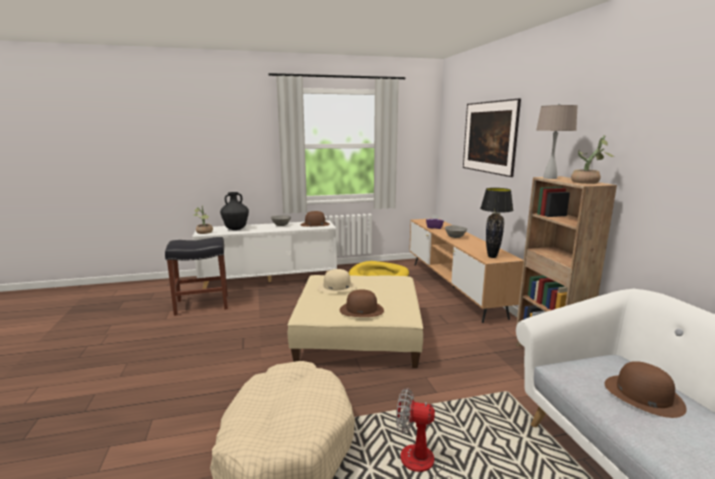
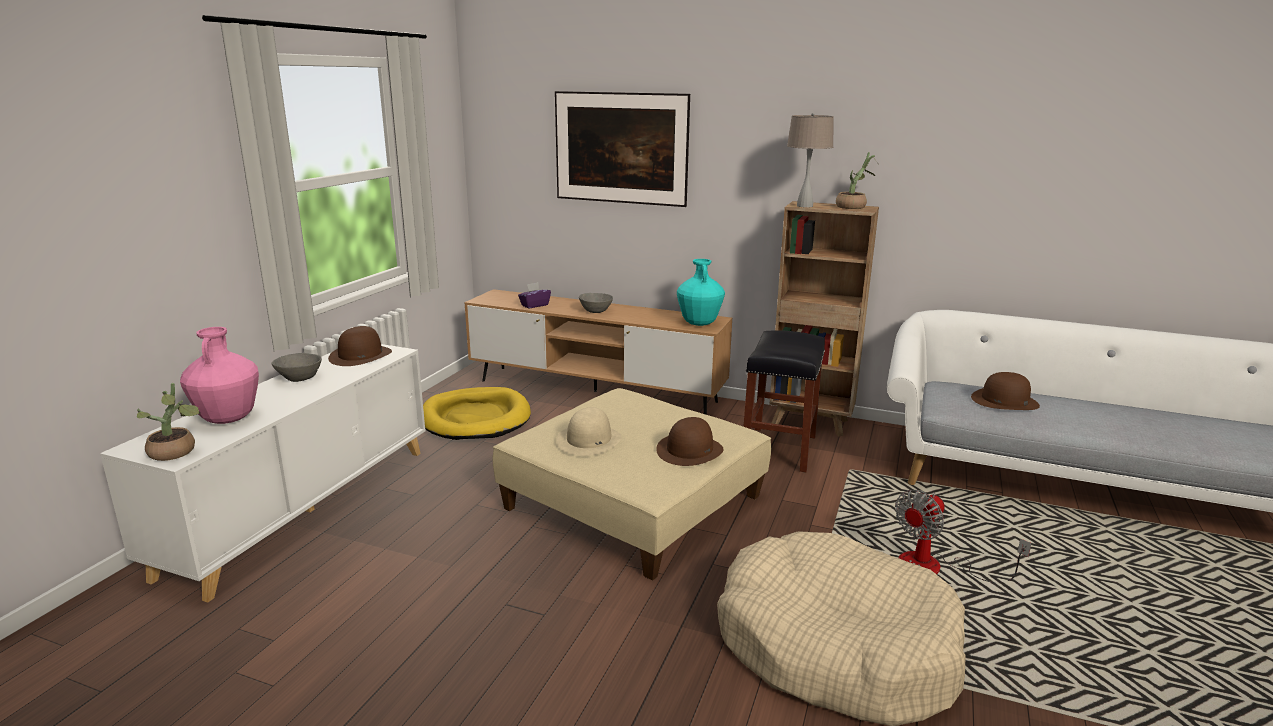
camera: 55 degrees left, 5 degrees up
black stool [165,237,228,316] -> black stool moved to [743,330,825,472]
black vase [220,192,249,230] -> pink vase [180,327,259,424]
black table lamp [480,188,513,258] -> turquoise vase [677,259,725,326]

